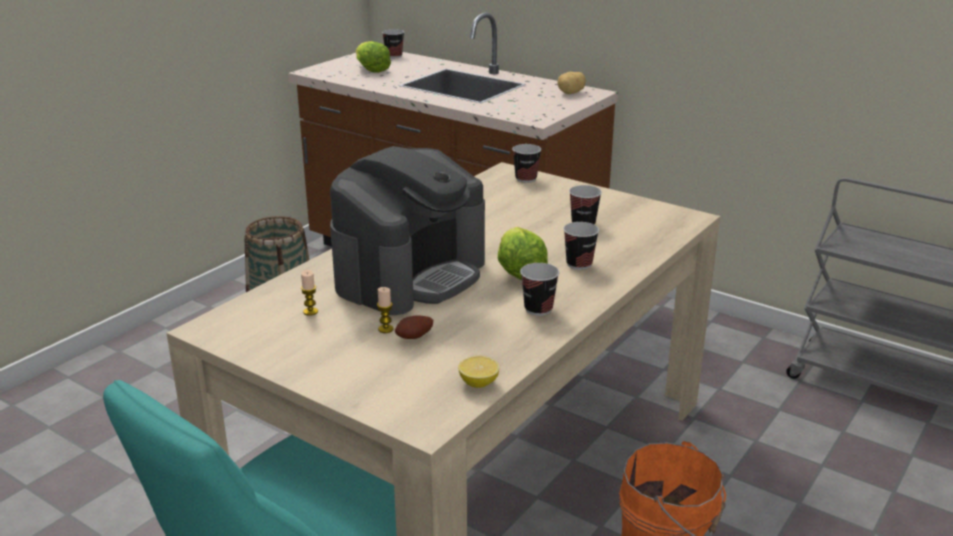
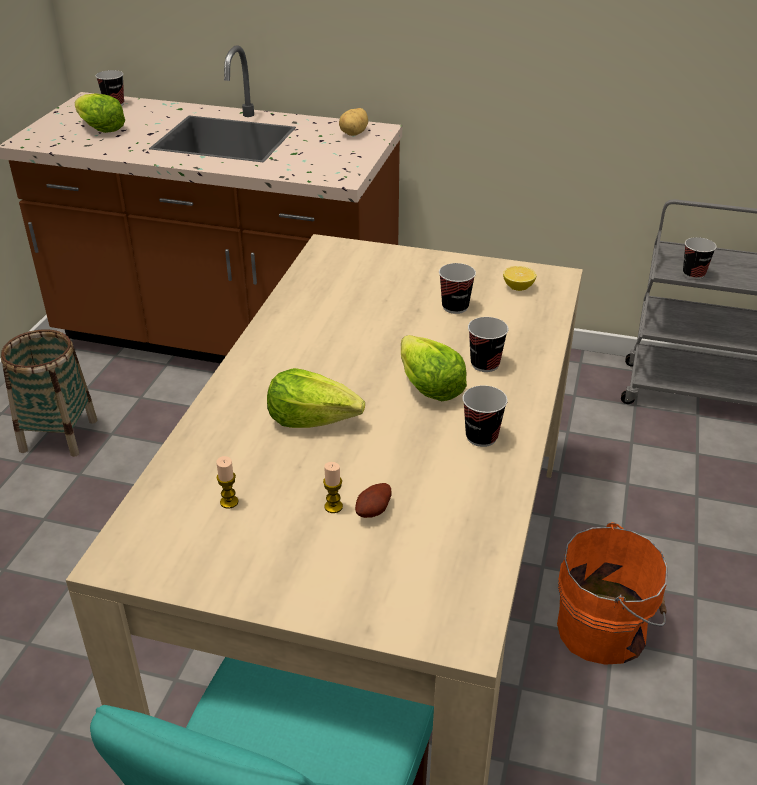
camera: 20 degrees left, 10 degrees up
coffee machine [330,146,485,315] -> lettuce [267,368,365,428]
lemon [458,356,499,388] -> lemon moved to [503,266,536,291]
cup [512,144,542,183] -> cup moved to [683,237,716,279]

